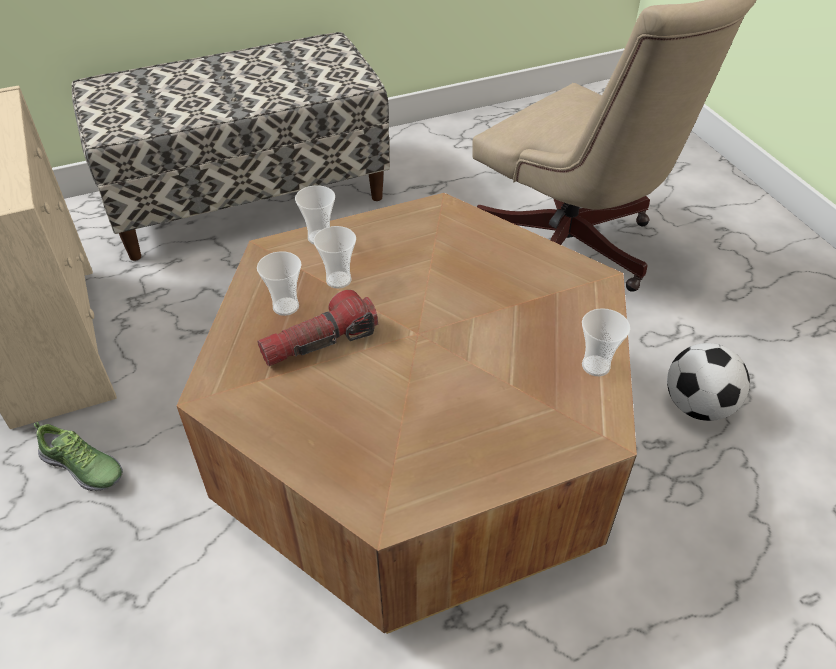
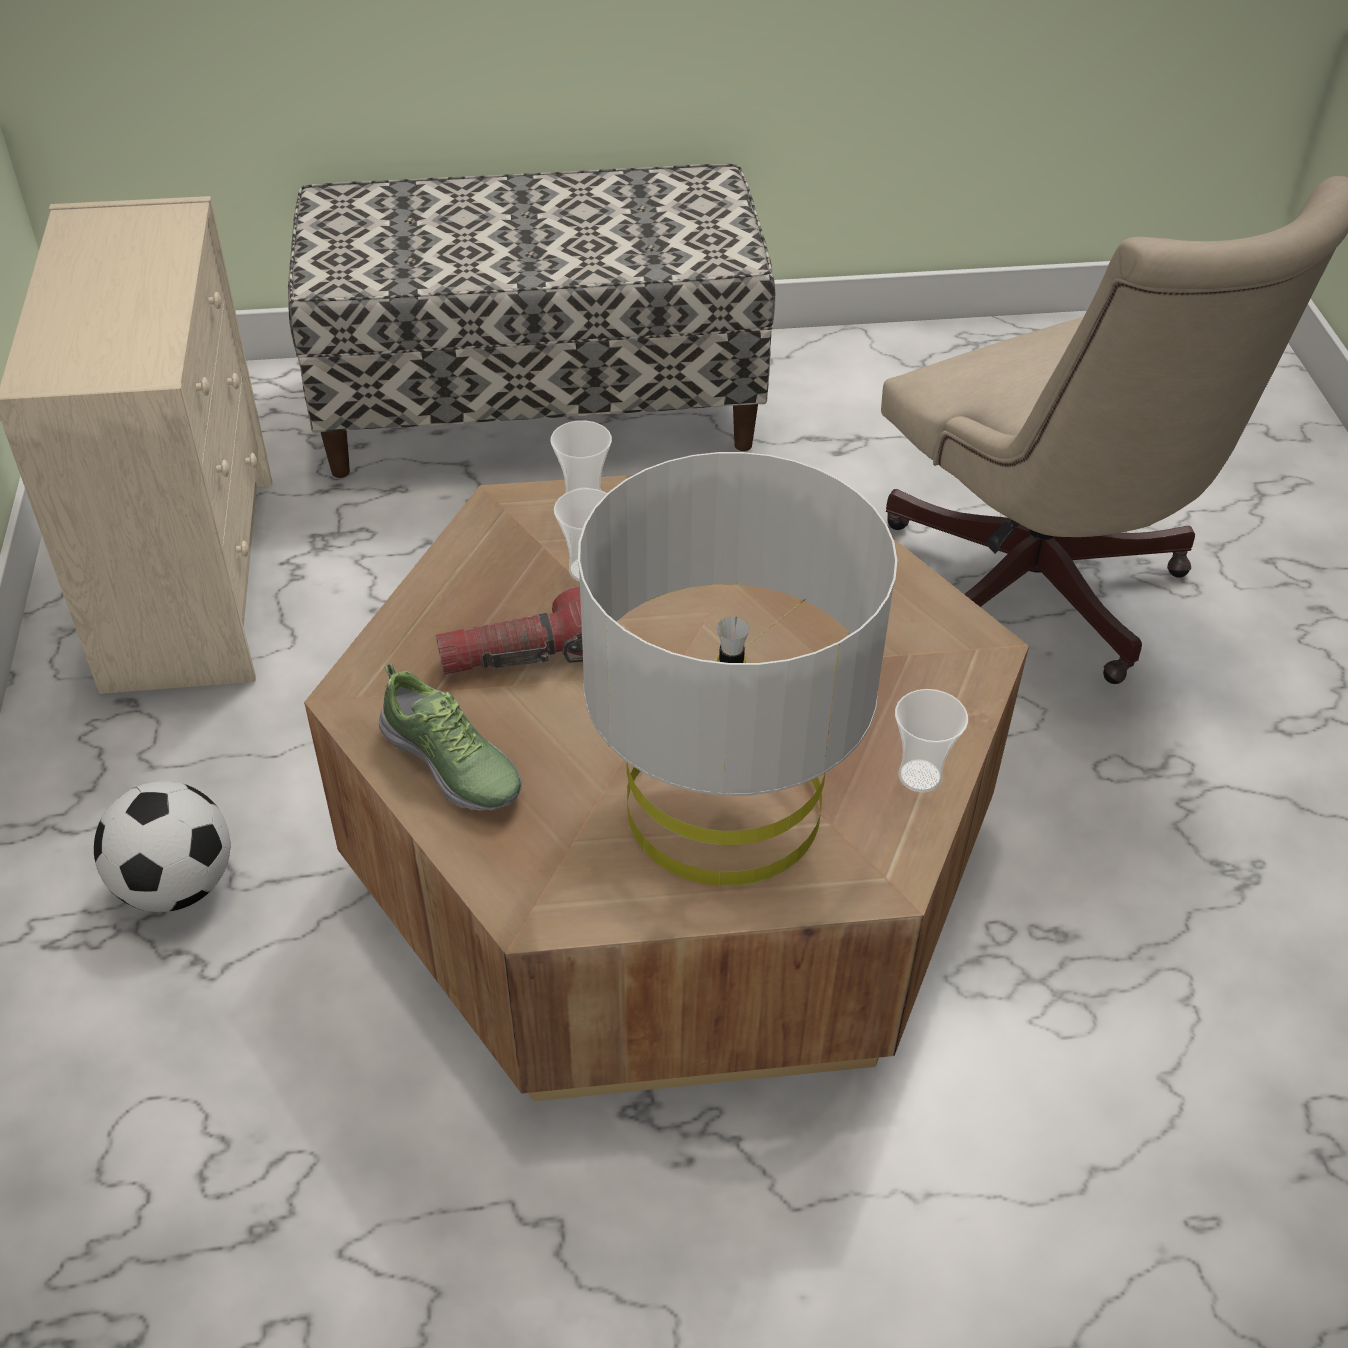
camera: 15 degrees right, 0 degrees up
shoe [34,422,123,491] -> shoe moved to [379,663,522,811]
cup [257,251,301,316] -> none
football [667,343,750,421] -> football moved to [94,781,230,912]
none -> grey table lamp [578,452,897,886]

